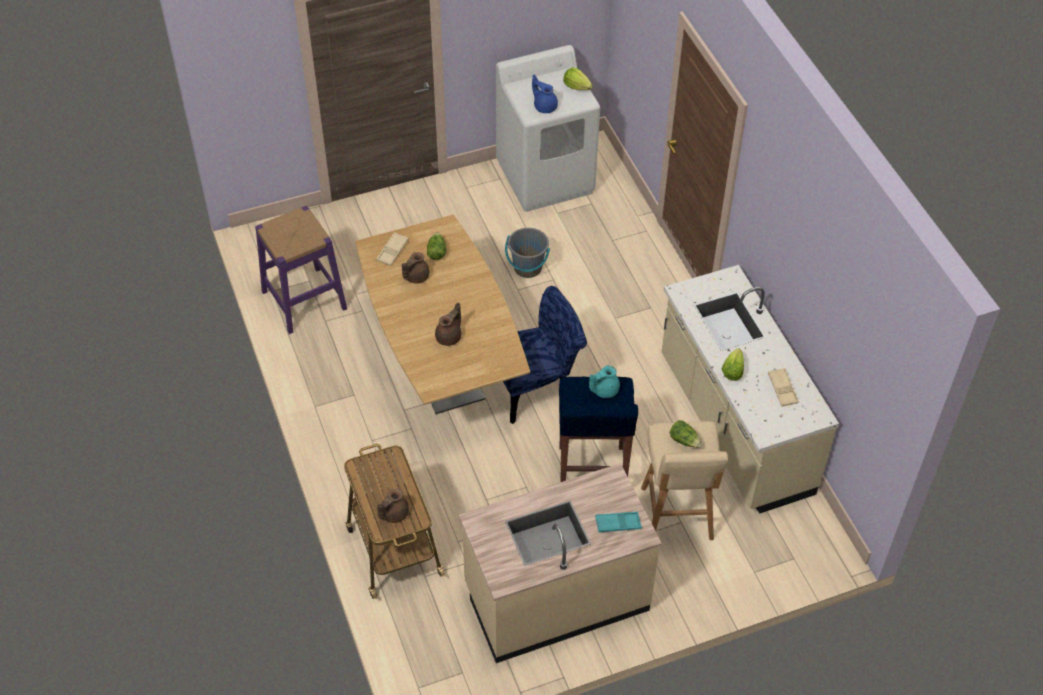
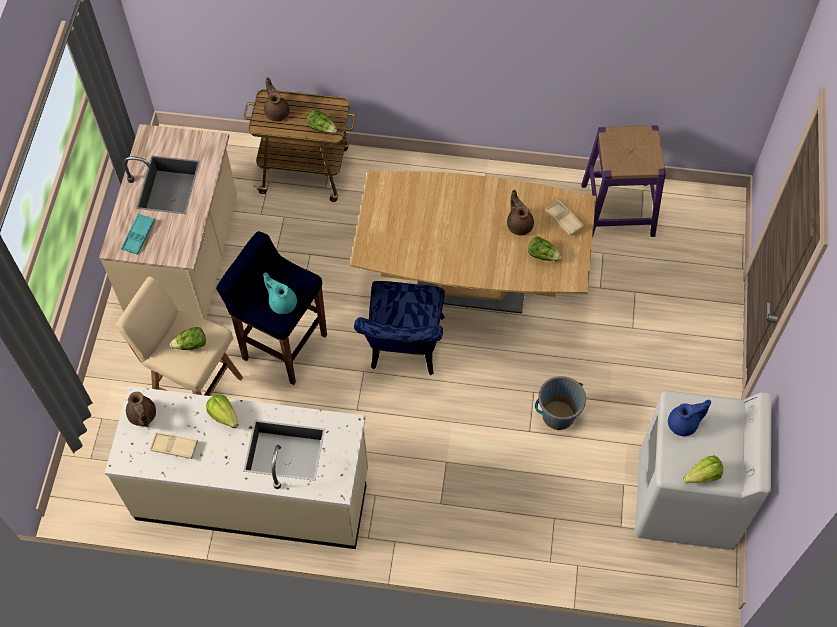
camera: 120 degrees right, 10 degrees up
brown teapot [435,302,461,346] -> brown teapot moved to [126,392,156,427]
turquoise teapot [589,365,620,398] -> turquoise teapot turned 45 degrees counterclockwise [263,272,297,314]
none -> lettuce [307,110,337,134]

